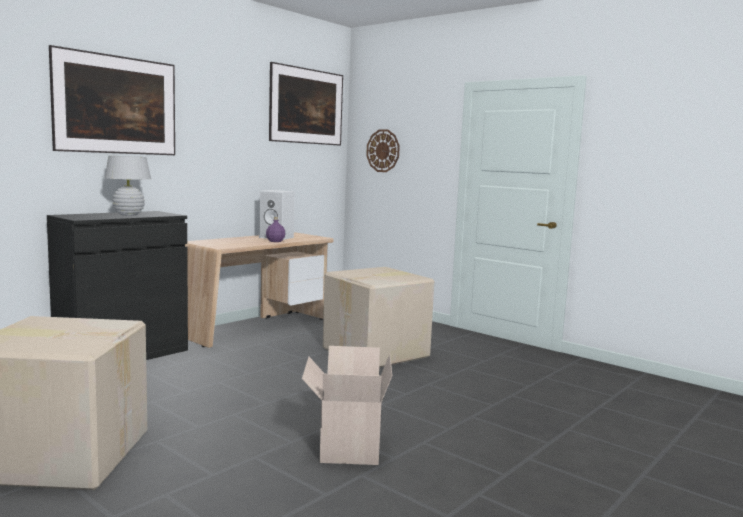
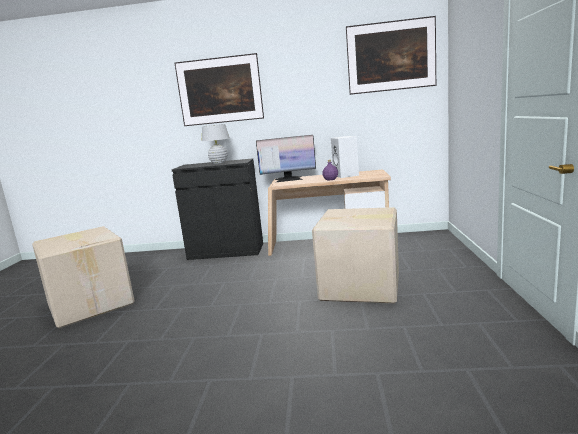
camera: 55 degrees right, 5 degrees up
cardboard box [302,346,392,465] -> none
wall clock [366,129,400,172] -> none
none -> monitor [256,135,316,182]

